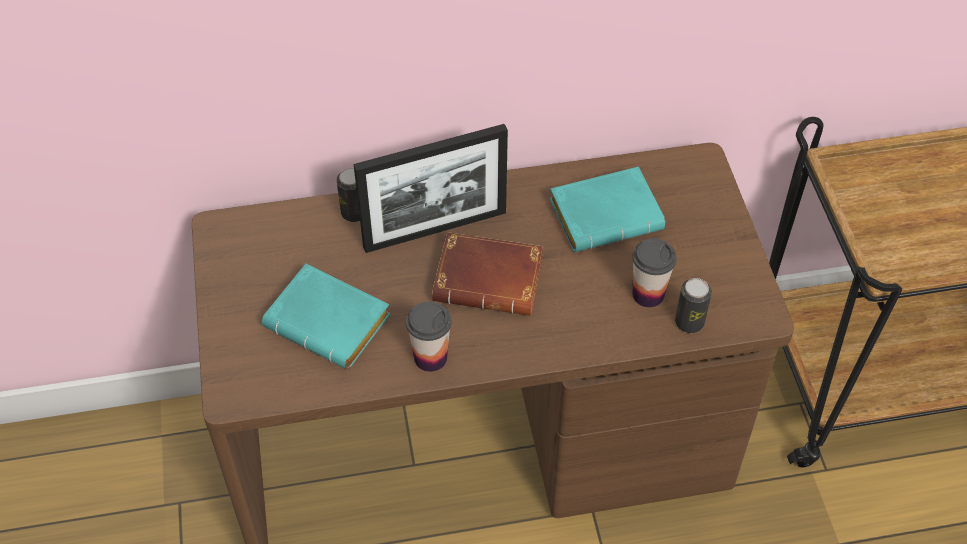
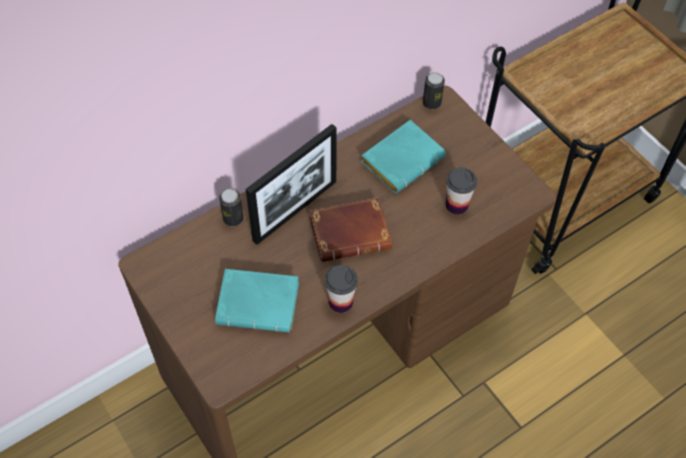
camera: 25 degrees left, 5 degrees up
can [675,278,712,333] -> can moved to [423,72,445,109]

